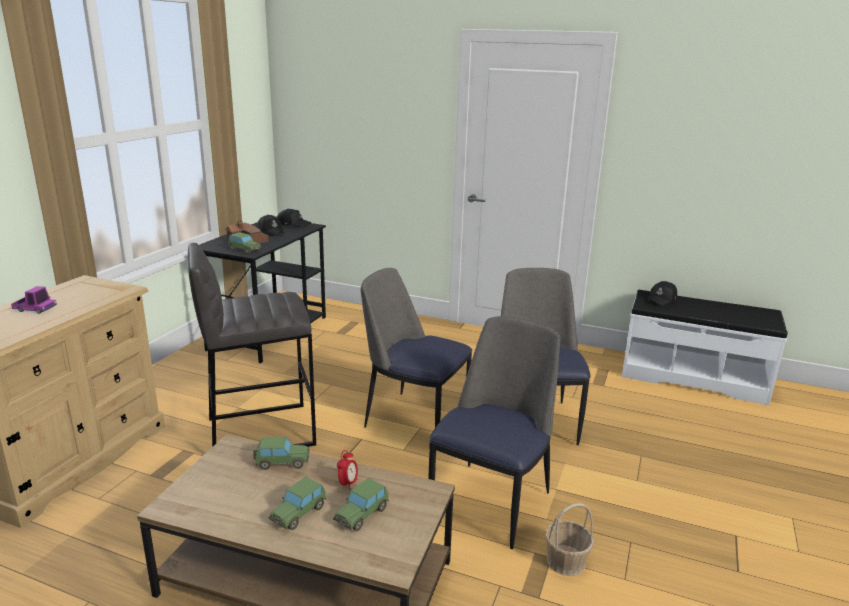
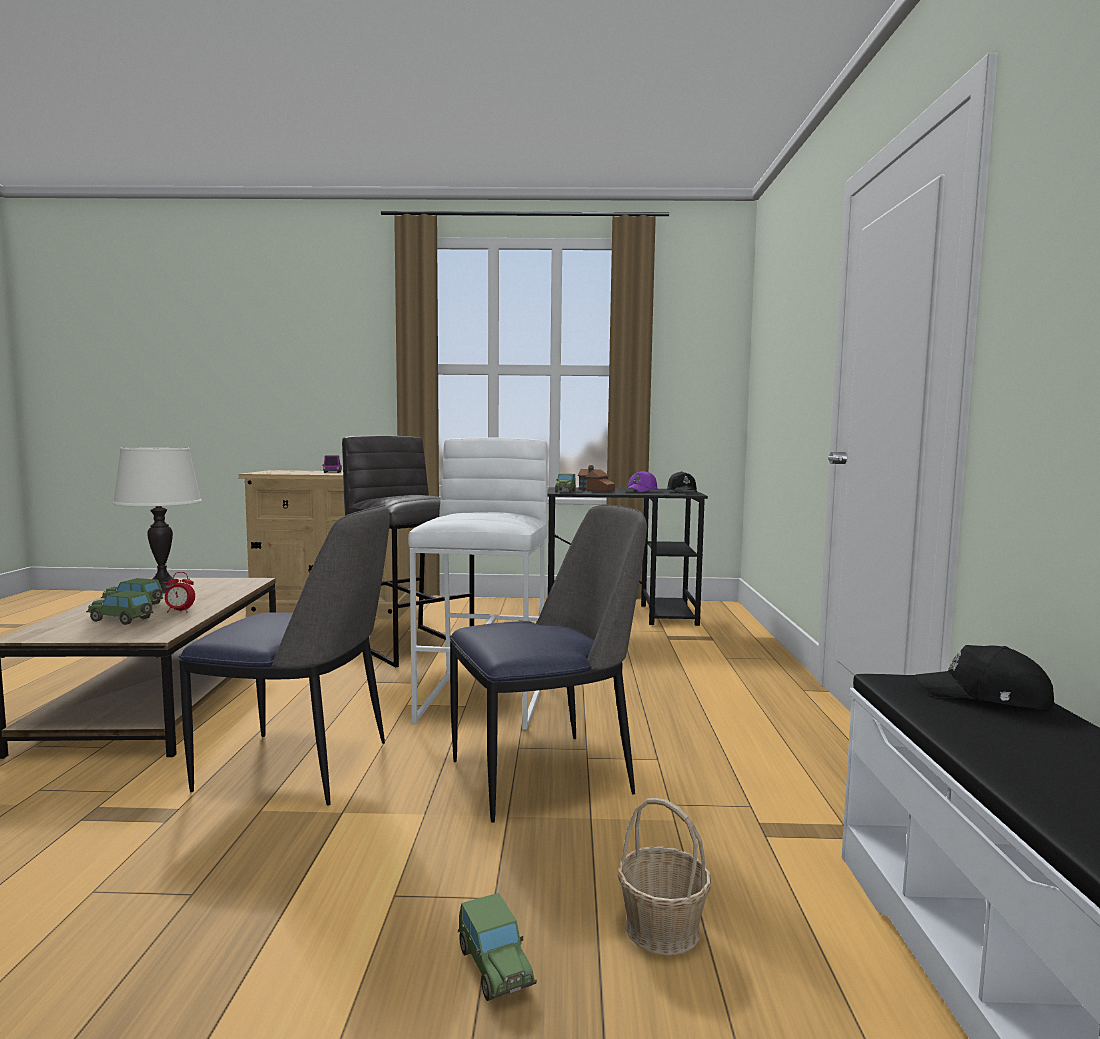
camera: 70 degrees right, 15 degrees down
toy car [253,437,309,470] -> toy car moved to [458,893,537,1001]
black cap [257,215,284,236] -> purple cap [626,471,658,492]
chair [361,268,472,428] -> white stool [408,437,548,730]
basket [545,503,594,576] -> basket moved to [618,798,711,955]
none -> white table lamp [113,447,202,593]

